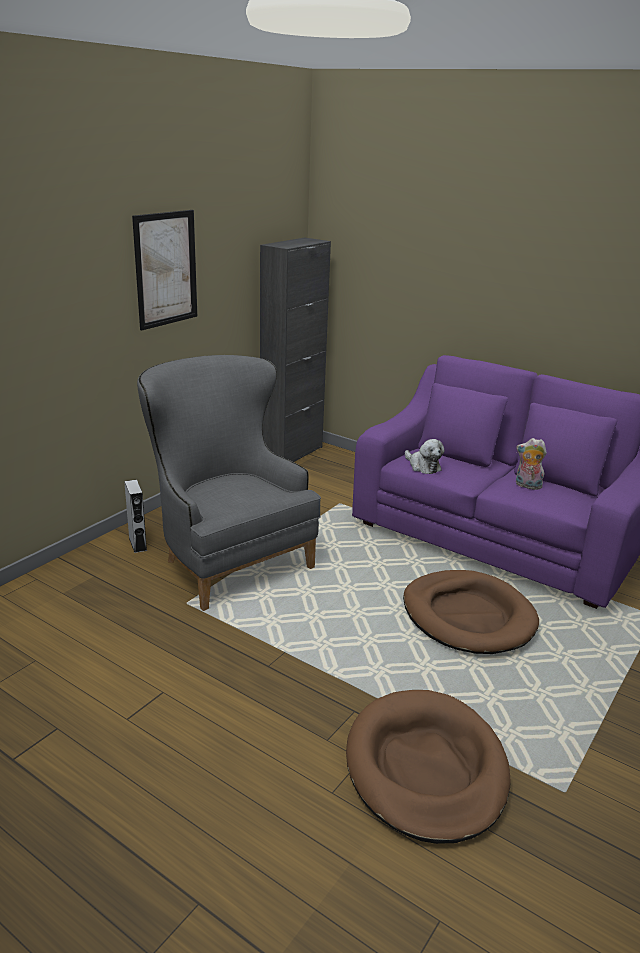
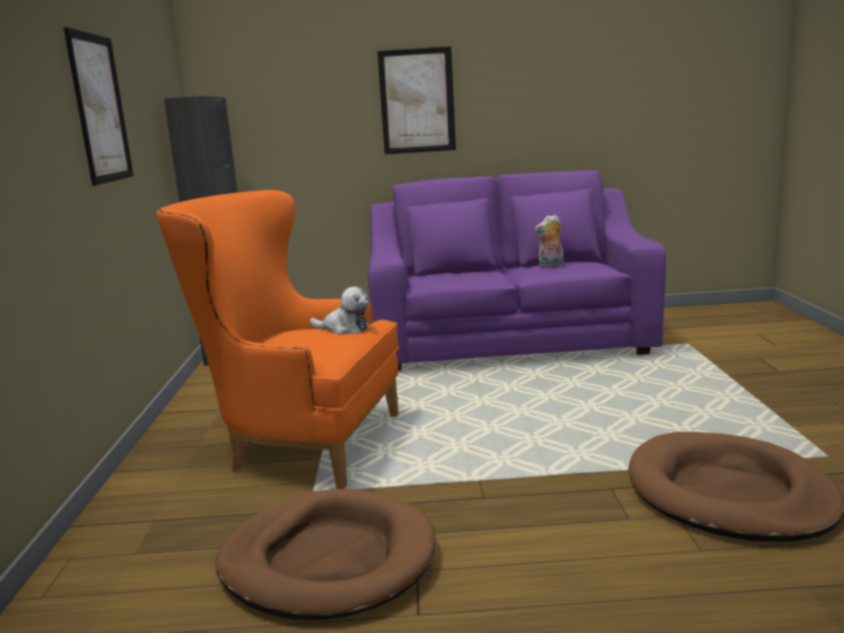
camera: 35 degrees left, 10 degrees down
grey speaker [124,480,147,553] -> none
grey armchair [137,355,321,611] -> orange armchair [156,190,399,489]
brown dog bed [403,570,539,654] -> brown dog bed moved to [215,489,436,620]
plush toy [405,439,445,474] -> plush toy moved to [310,286,370,335]
none -> picture [377,46,456,154]

